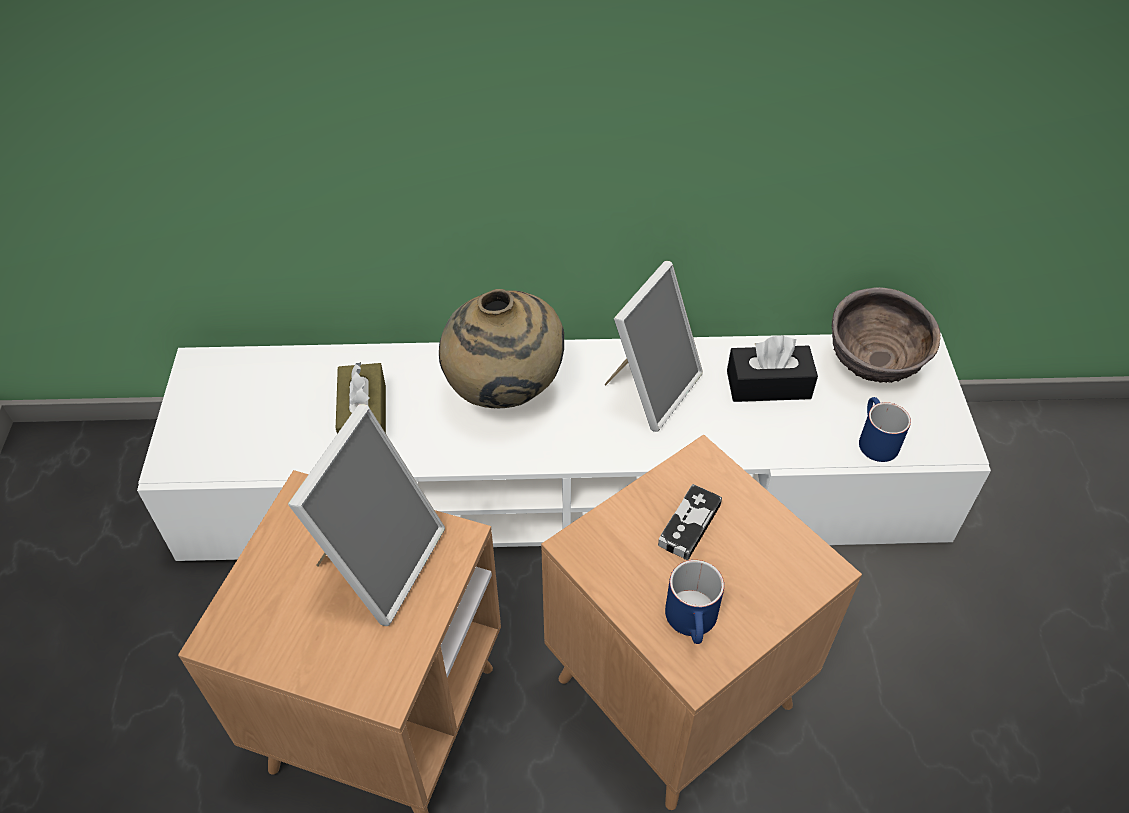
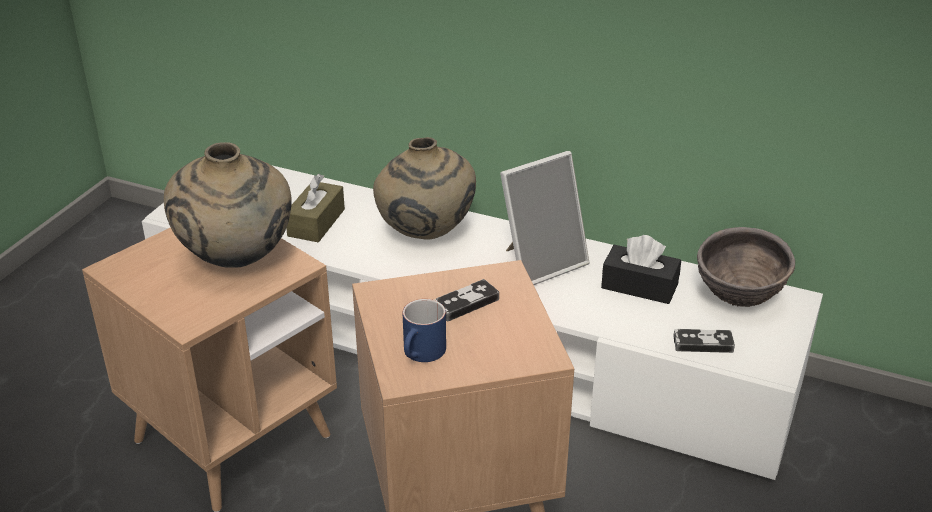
camera: 25 degrees right, 15 degrees down
picture frame [288,404,445,626] -> beige vase [164,142,292,268]
blue mug [859,397,911,462] -> game controller [673,329,735,353]

